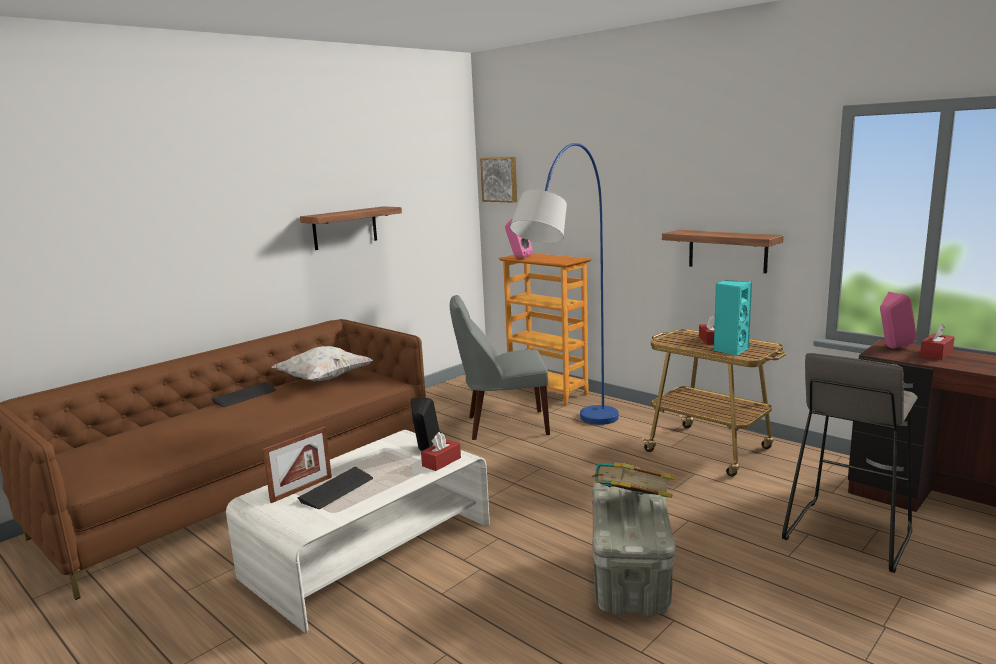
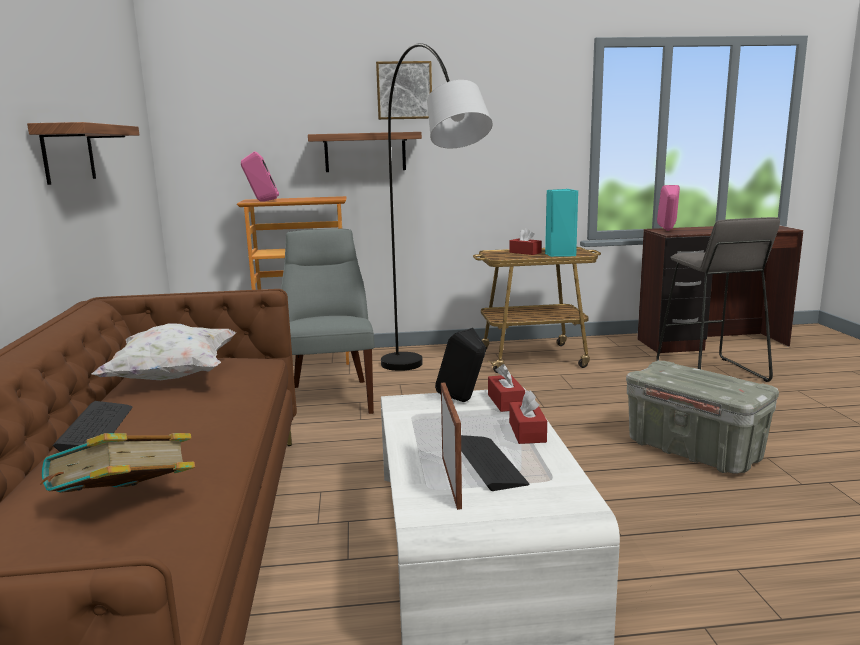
camera: 50 degrees left, 0 degrees up
grey chair [450,295,550,440] -> grey chair turned 135 degrees clockwise [281,229,374,420]
picture [480,157,517,203] -> picture moved to [376,61,432,120]
blue floor lamp [510,143,619,425] -> grey floor lamp [381,43,493,371]
book [592,463,675,498] -> book moved to [40,433,195,493]
shelf [662,230,784,273] -> shelf moved to [308,132,422,172]
red tissue box [920,324,955,360] -> red tissue box moved to [509,390,547,444]

